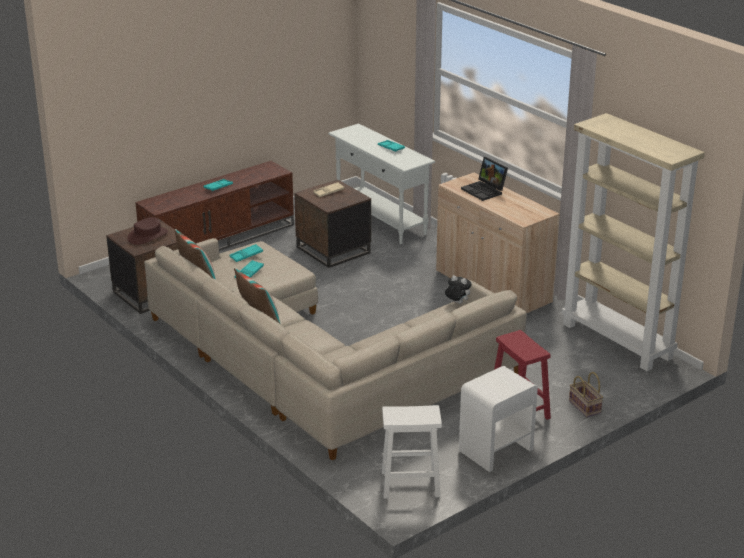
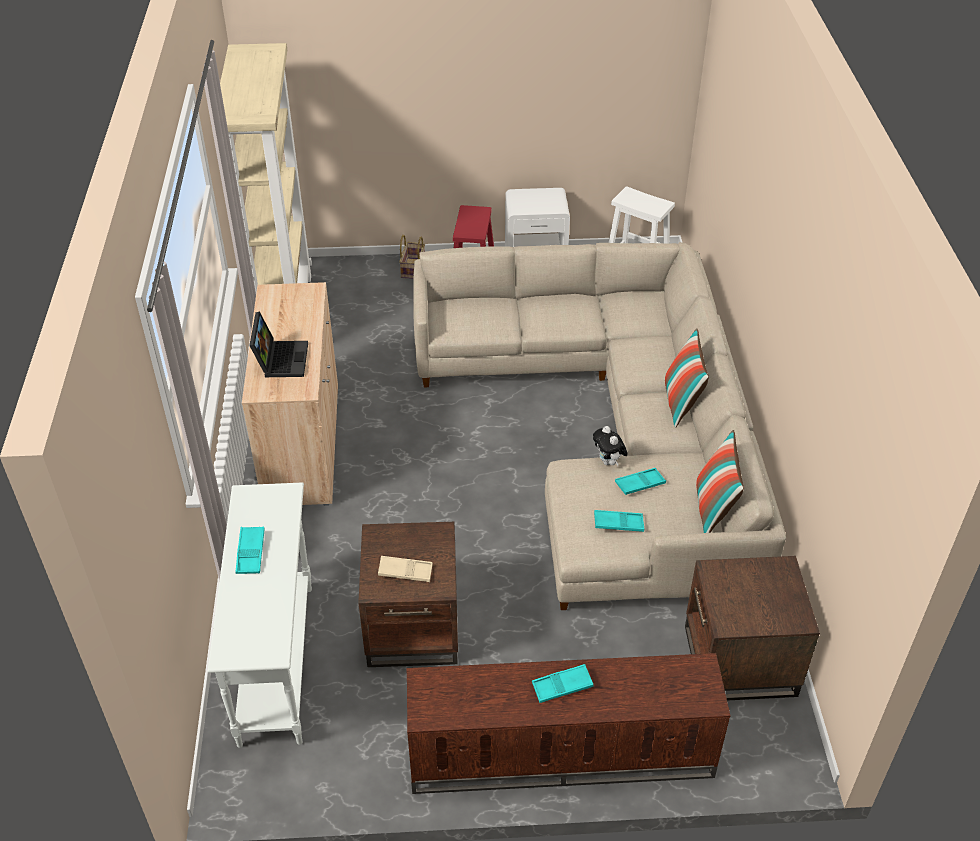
camera: 145 degrees left, 15 degrees up
brown hat [127,217,168,245] -> none
plush toy [445,275,472,304] -> plush toy moved to [593,426,628,466]

